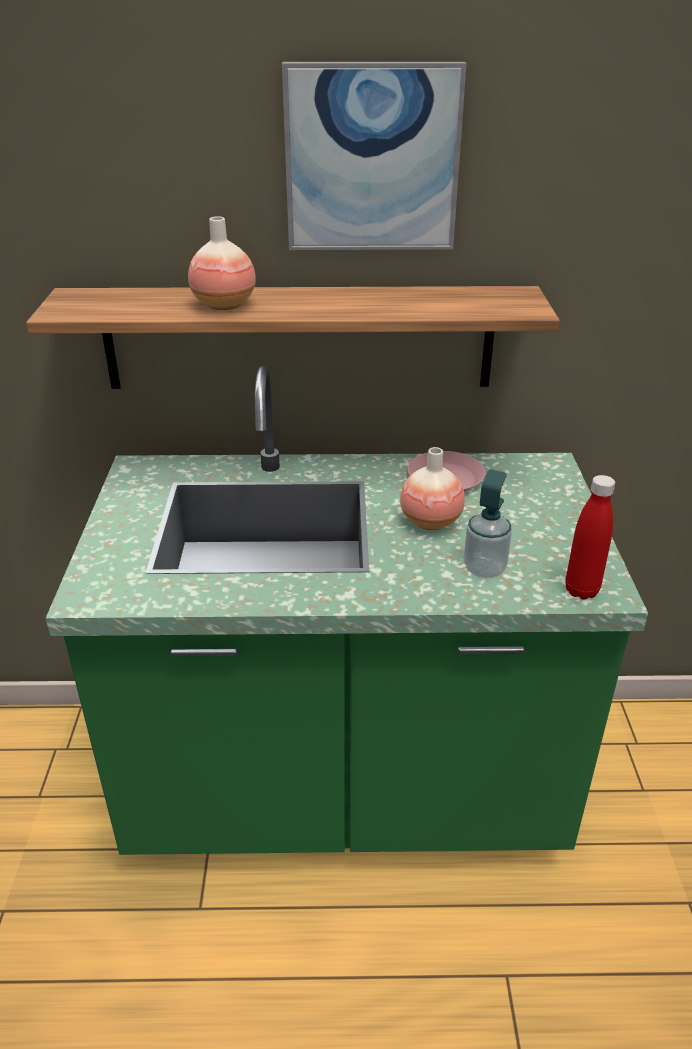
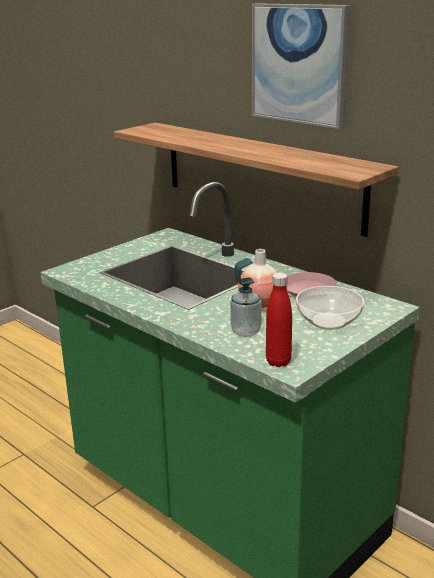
camera: 45 degrees right, 10 degrees down
vase [188,216,256,310] -> none
none -> bowl [296,286,364,330]

